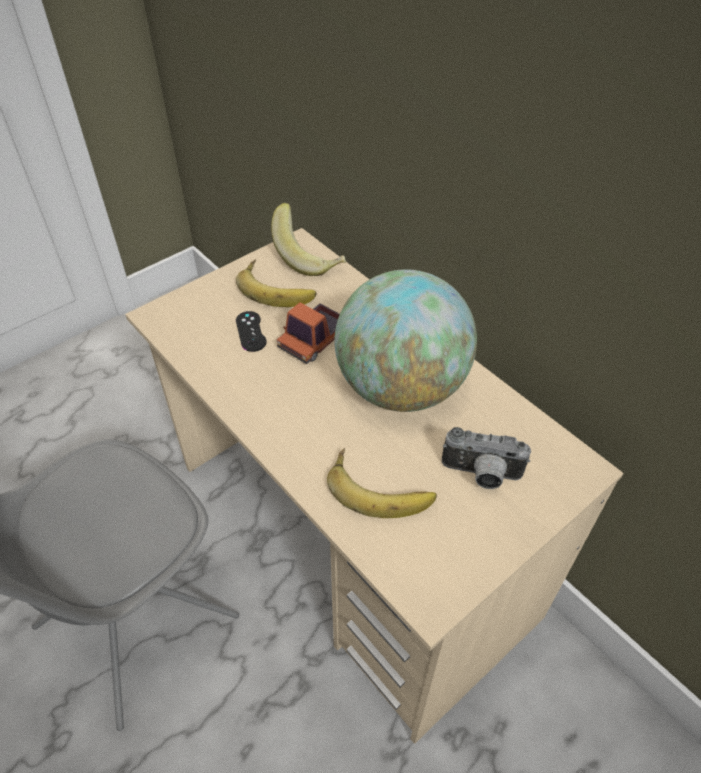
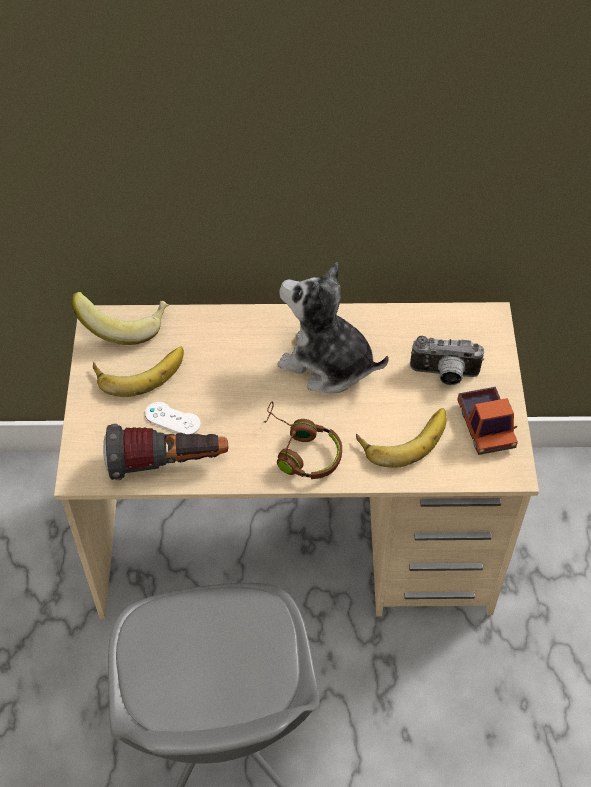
camera: 50 degrees left, 5 degrees up
black game controller [236,311,266,352] -> white game controller [145,402,201,434]
toy truck [277,302,340,364] -> toy truck moved to [457,387,518,455]
globe [335,269,477,412] -> plush toy [278,262,389,394]
camera [442,427,531,489] -> camera turned 45 degrees clockwise [410,336,484,385]
none -> flashlight [103,424,228,480]
none -> brown headphones [263,402,342,479]

